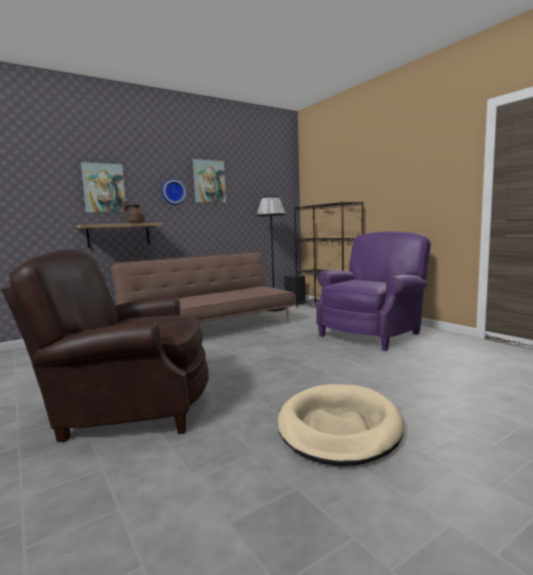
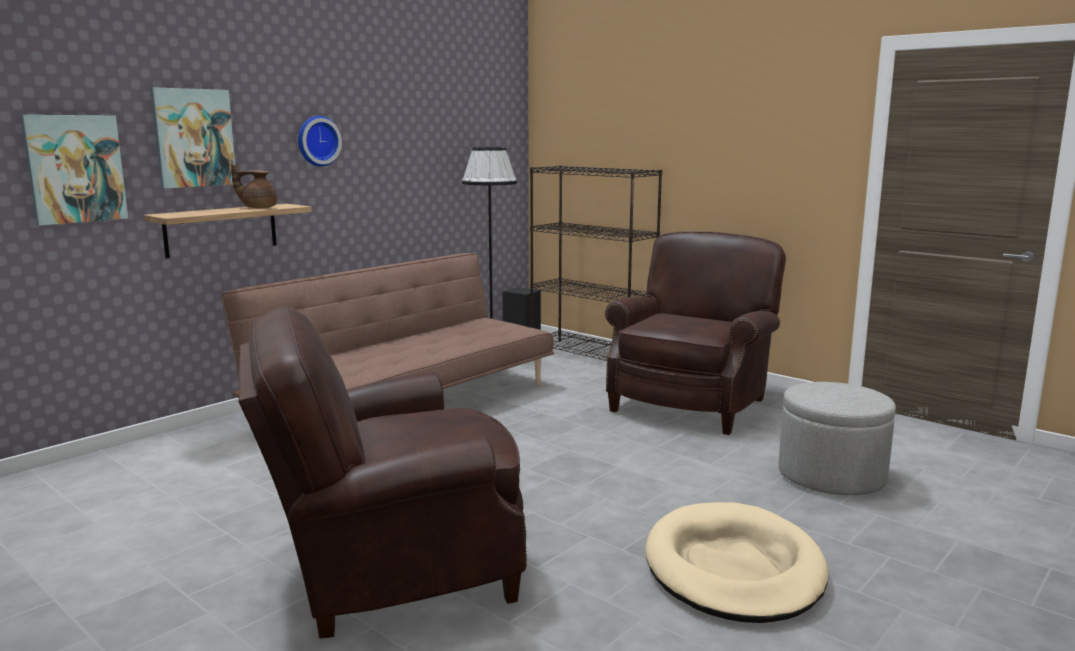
camera: 15 degrees left, 5 degrees up
picture [193,159,226,203] -> picture moved to [21,115,128,226]
purple armchair [316,231,431,351] -> brown armchair [605,231,786,435]
none -> grey ottoman [779,382,896,495]

